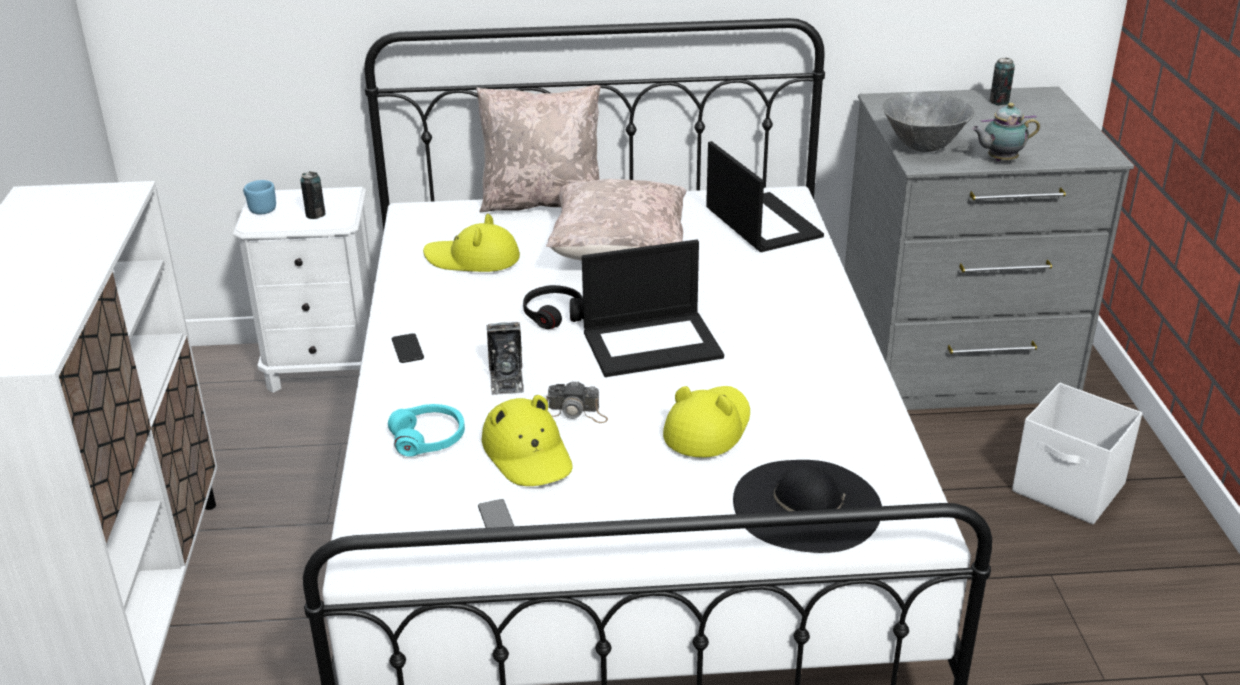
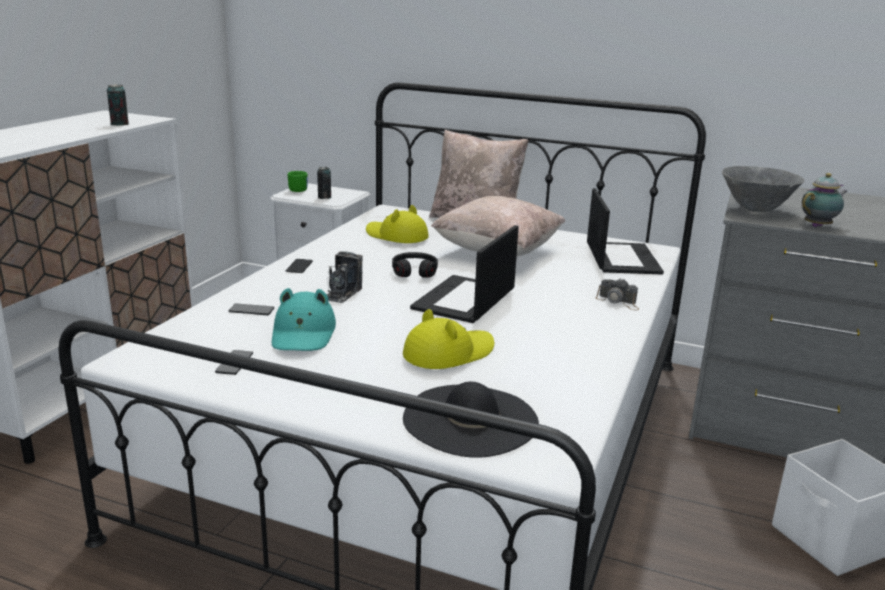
camera: 25 degrees right, 10 degrees down
blue mug [243,180,276,214] -> green mug [288,171,308,192]
turquoise headphones [388,404,465,457] -> phone [229,303,274,315]
yellow hat [482,395,573,486] -> turquoise hat [272,288,336,351]
camera [546,381,608,423] -> camera moved to [596,279,639,310]
laptop [582,240,724,377] -> laptop turned 105 degrees clockwise [410,225,519,323]
teapot [972,103,1040,161] -> teapot turned 135 degrees clockwise [801,173,847,227]
can [989,58,1015,105] -> can moved to [106,84,129,126]

